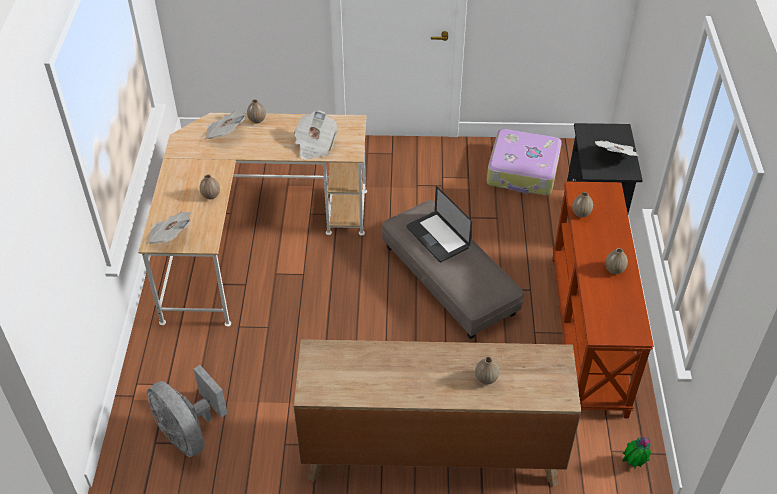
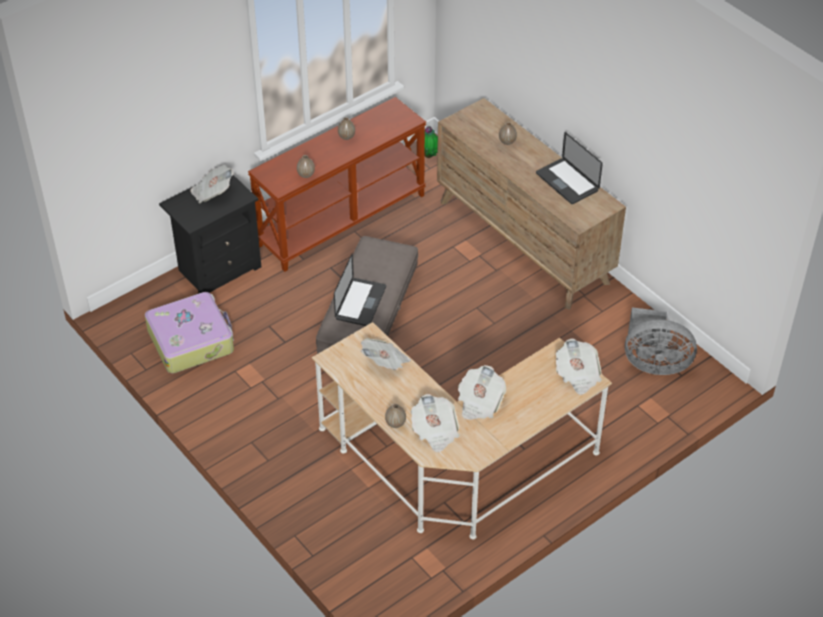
camera: 130 degrees left, 0 degrees up
grey fan [147,365,227,457] -> grey fan turned 90 degrees clockwise [625,307,697,375]
vase [200,174,220,199] -> none
none -> newspaper [458,365,507,420]
none -> laptop [536,132,603,204]

